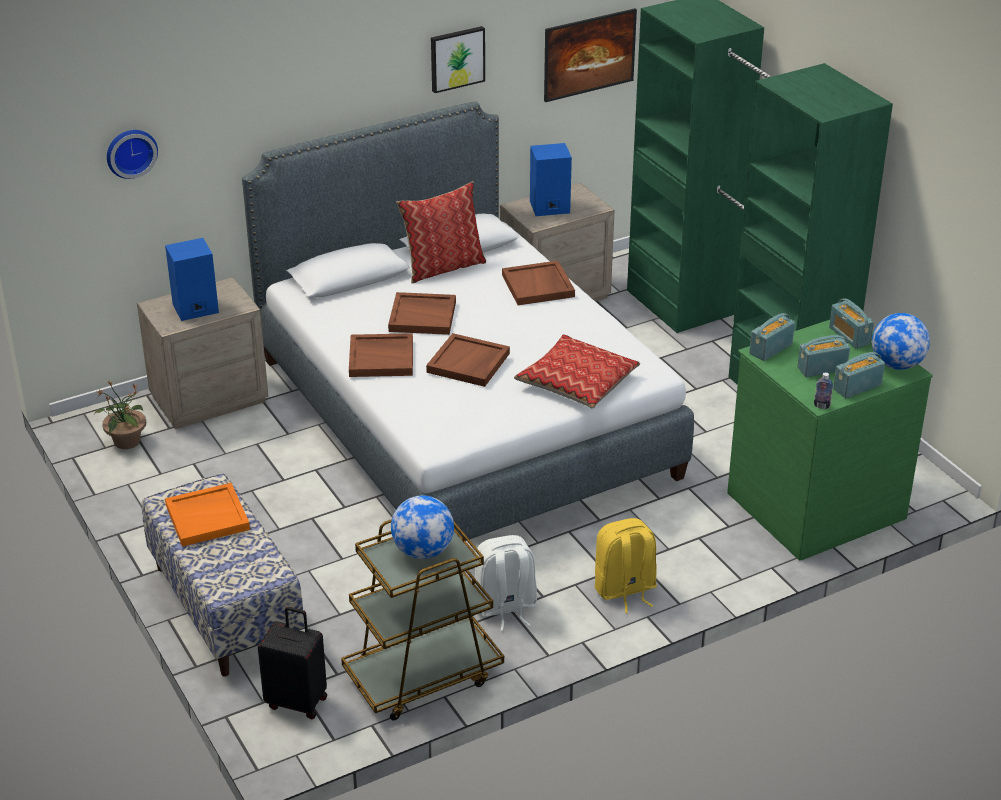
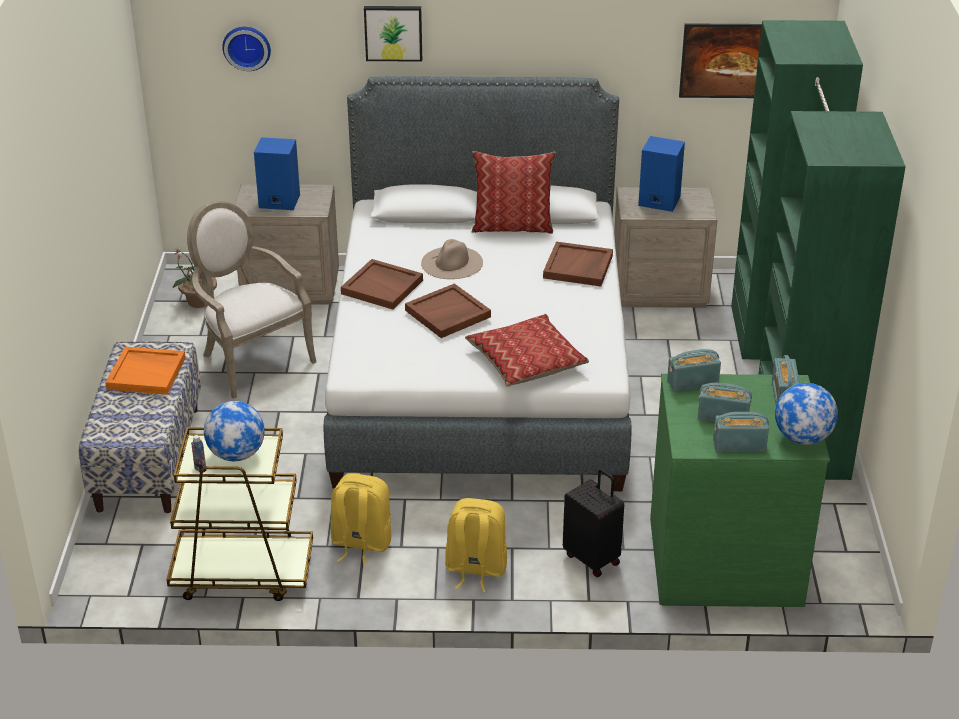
camera: 30 degrees right, 0 degrees up
black suitcase [258,607,327,719] -> black suitcase moved to [563,469,624,577]
brown tray [388,292,456,335] -> beige hat [421,239,483,279]
picture [431,26,485,93] -> picture moved to [364,6,422,62]
white backpack [475,535,537,631] -> yellow backpack [331,473,391,566]
bottle [814,372,833,409] -> bottle moved to [191,435,206,473]
none -> armchair [187,201,316,399]

